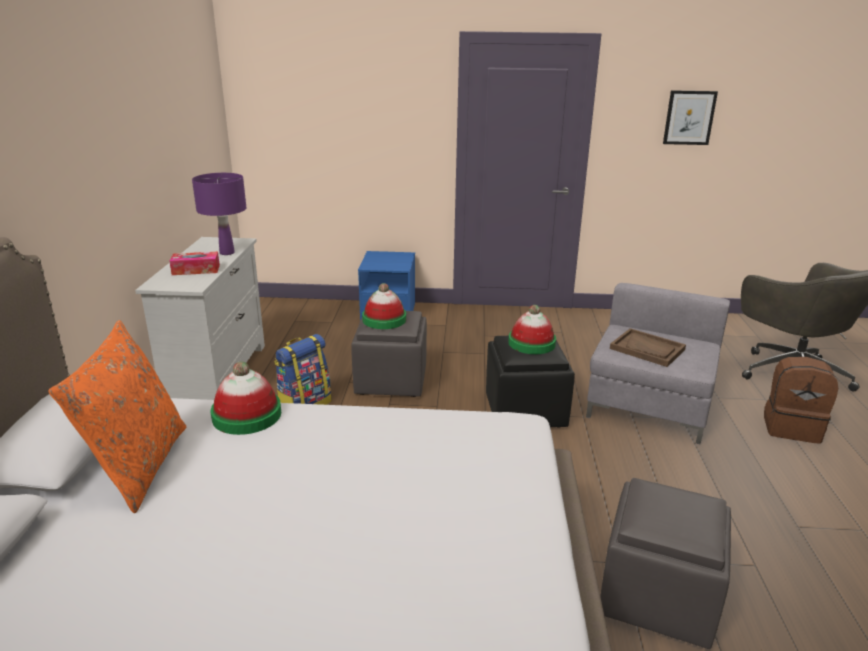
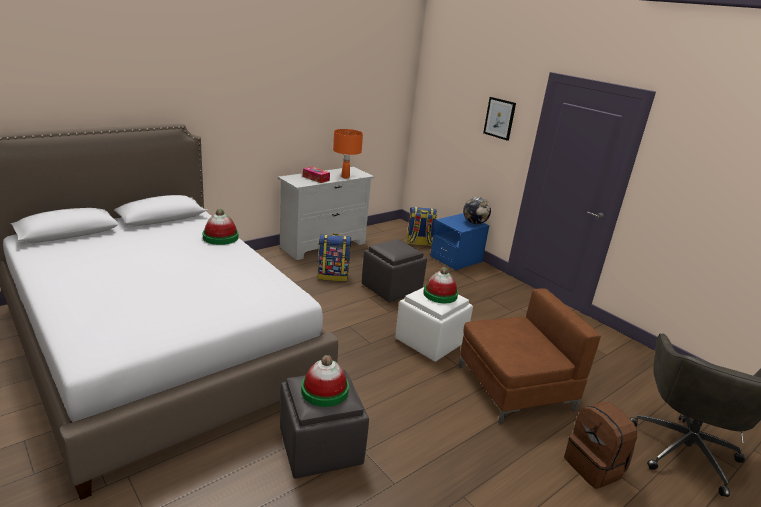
camera: 45 degrees right, 0 degrees up
orange pillow [48,320,186,513] -> none
purple table lamp [192,173,247,255] -> orange table lamp [333,129,363,178]
hat [362,283,406,329] -> hat moved to [301,355,349,407]
black ottoman [486,336,575,428] -> white ottoman [395,287,473,362]
grey armchair [586,283,730,444] -> brown armchair [459,288,601,424]
brown tray [610,328,686,367] -> none
picture [663,90,718,145] -> picture moved to [483,97,516,141]
none -> backpack [407,207,437,246]
none -> globe [463,197,491,224]

